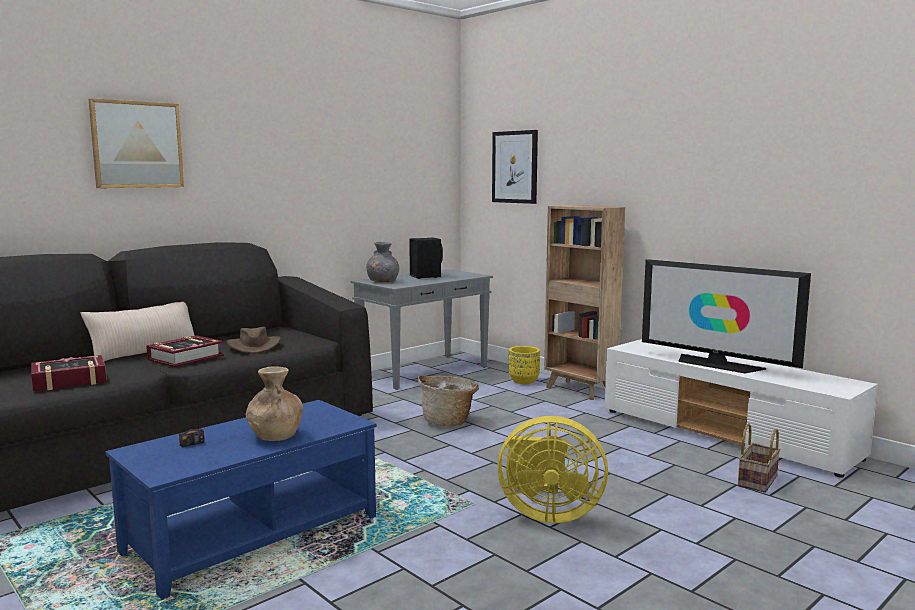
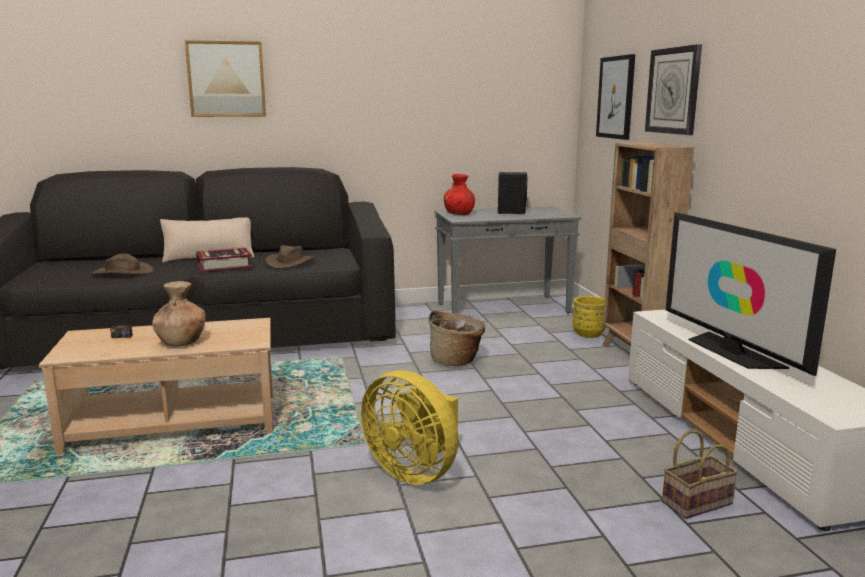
camera: 30 degrees right, 5 degrees up
book [31,355,107,391] -> brown hat [91,253,154,274]
blue coffee table [106,400,377,600] -> beige coffee table [39,318,273,454]
grey vase [366,242,399,282] -> red vase [444,174,475,215]
none -> wall clock [645,44,702,135]

